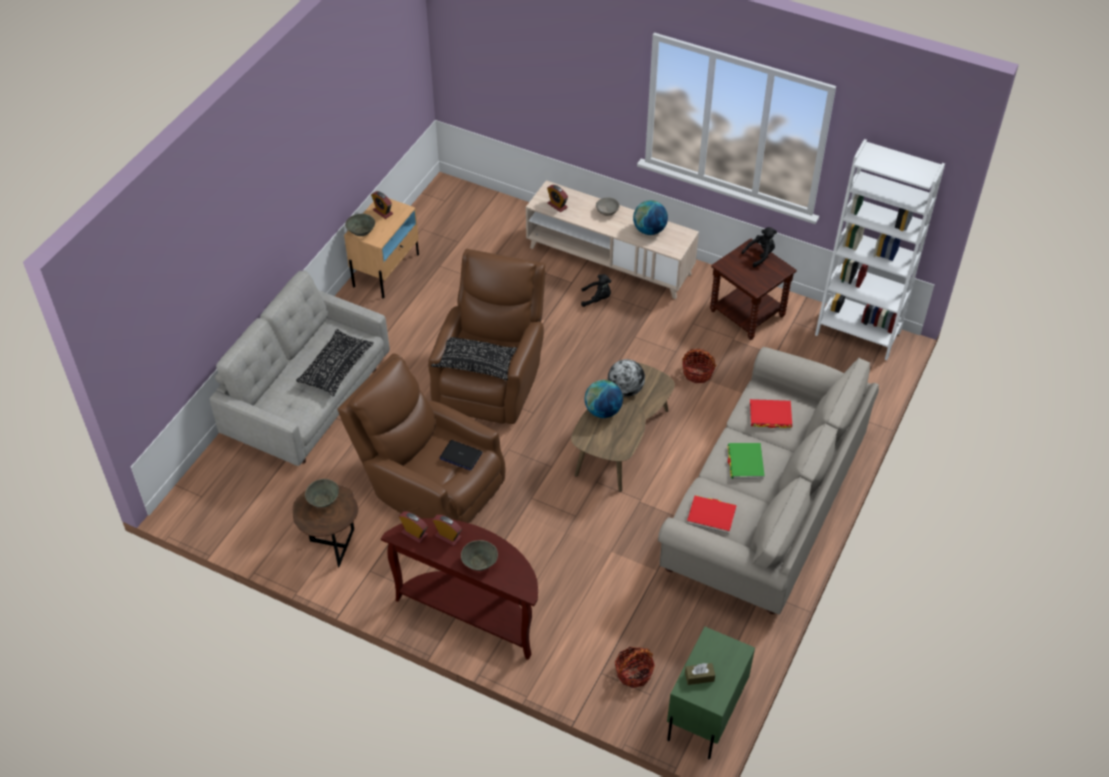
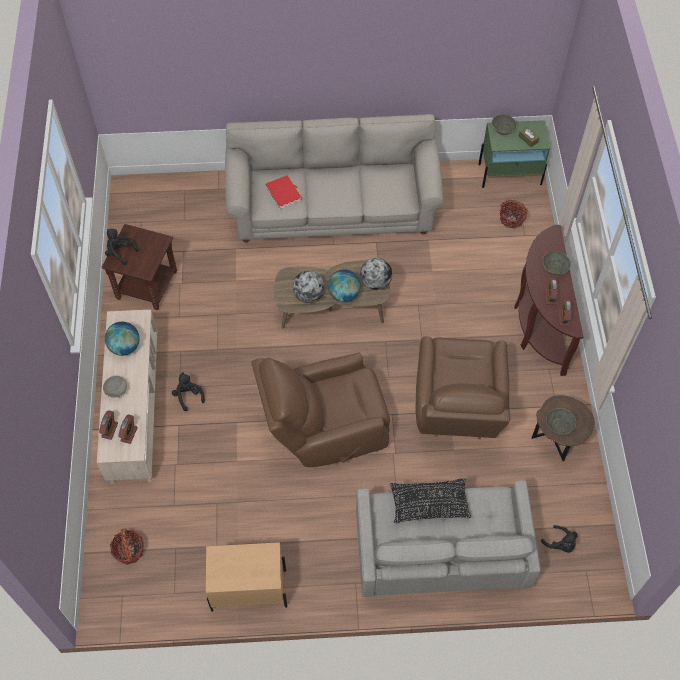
camera: 120 degrees left, 10 degrees up
grey bowl [345,213,375,236] -> grey bowl moved to [492,114,517,135]
alarm clock [371,191,393,219] -> alarm clock moved to [99,410,118,440]
black pillow [431,337,517,380] -> none
laptop [440,440,483,470] -> none
basket [682,348,717,383] -> basket moved to [110,528,144,565]
red book [687,496,736,534] -> none
green book [727,443,765,479] -> none
white bookcase [815,139,945,360] -> none
none -> globe [360,258,392,290]
none -> black plush toy [541,525,578,553]

